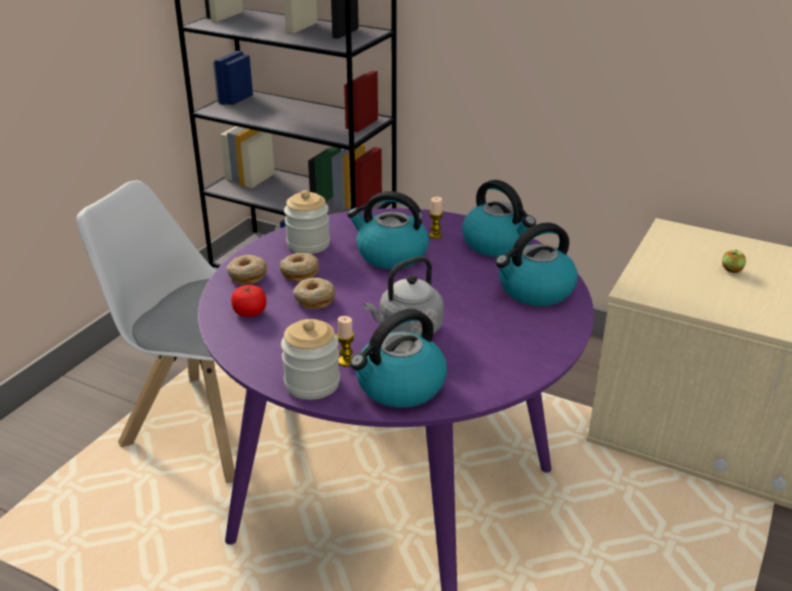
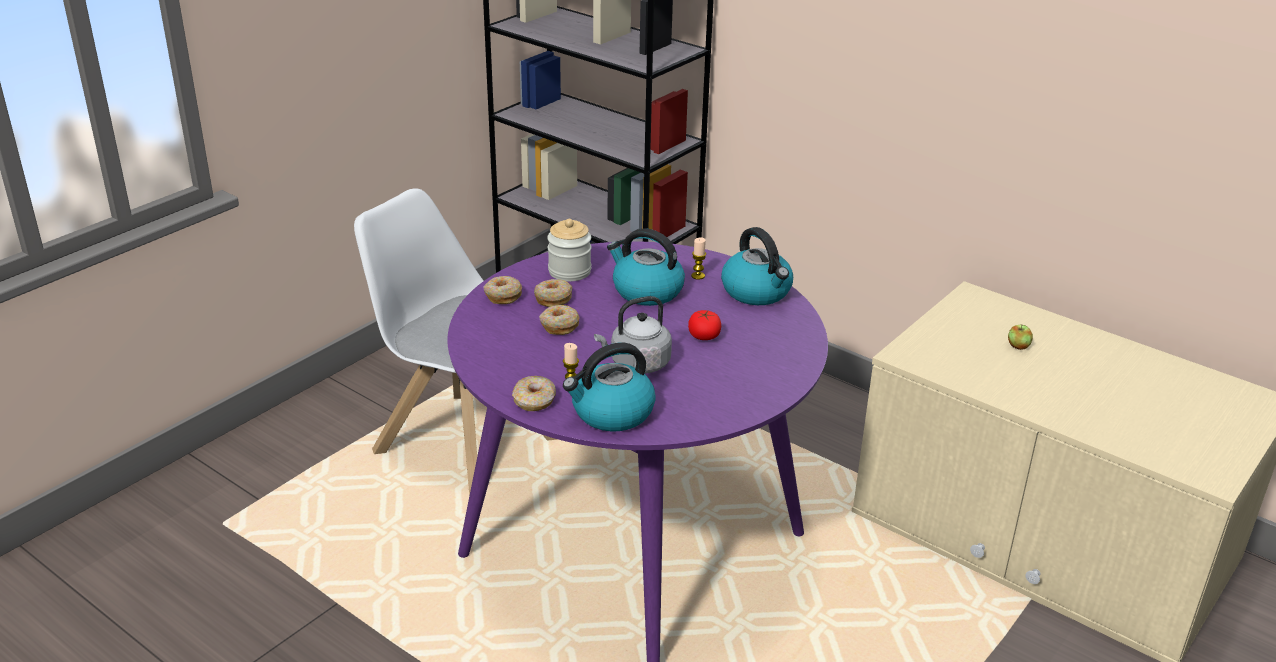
camera: 10 degrees right, 0 degrees up
tomato [231,285,267,317] -> tomato moved to [688,310,721,340]
jar [281,319,340,400] -> donut [512,376,556,411]
kettle [495,223,578,306] -> none

